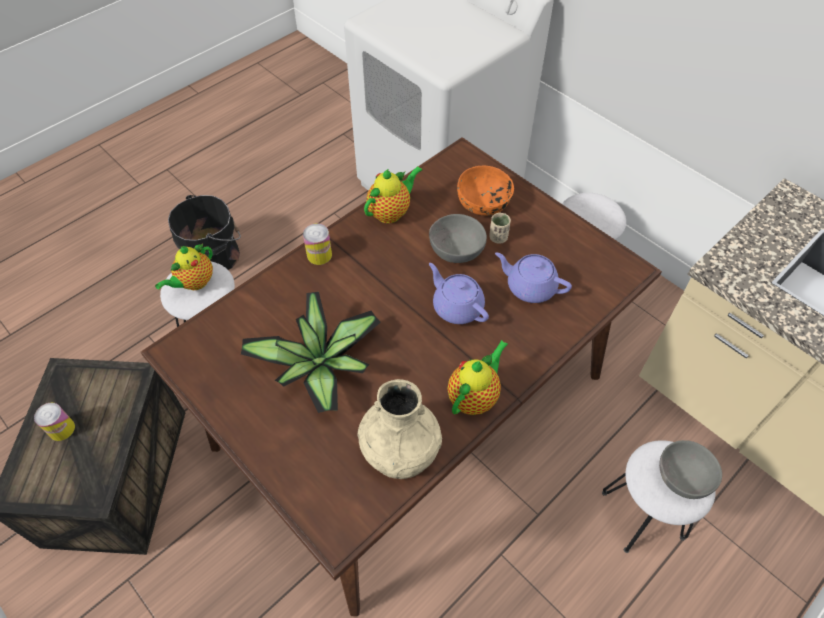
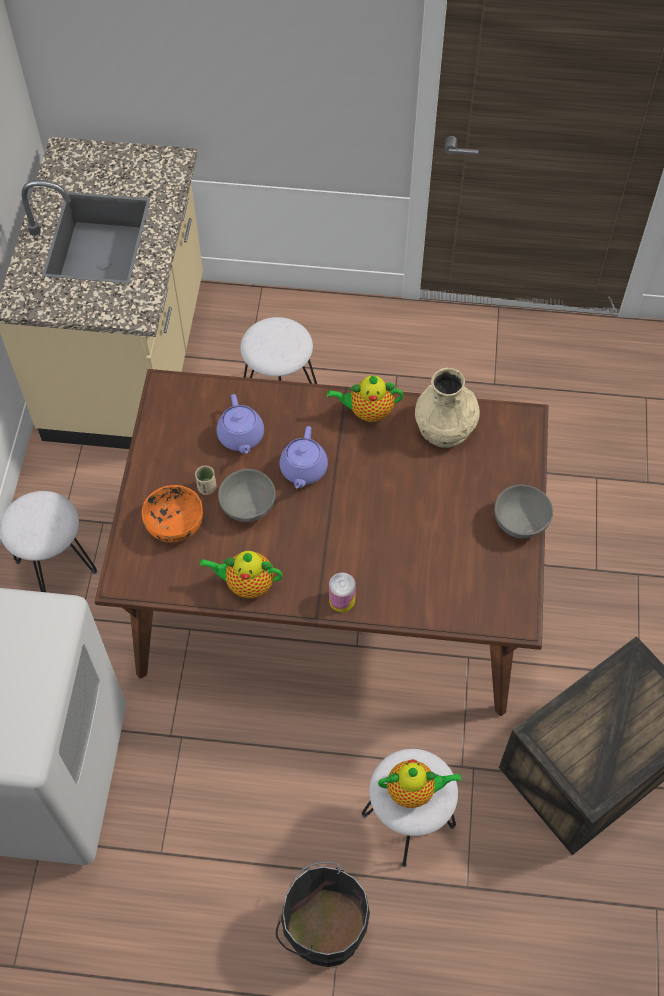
camera: 130 degrees left, 5 degrees up
can [34,403,75,441] -> none
potted plant [241,292,381,413] -> none
grey bowl [659,440,722,499] -> grey bowl moved to [494,485,553,538]

